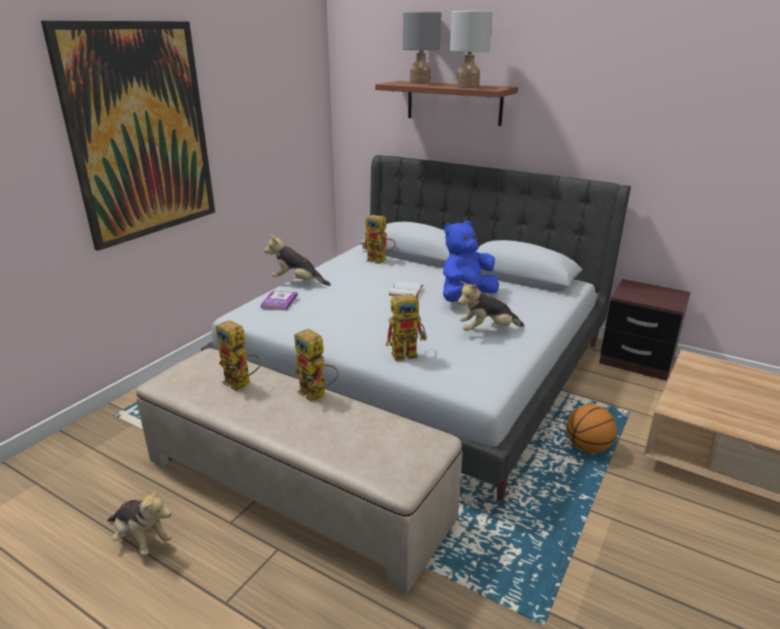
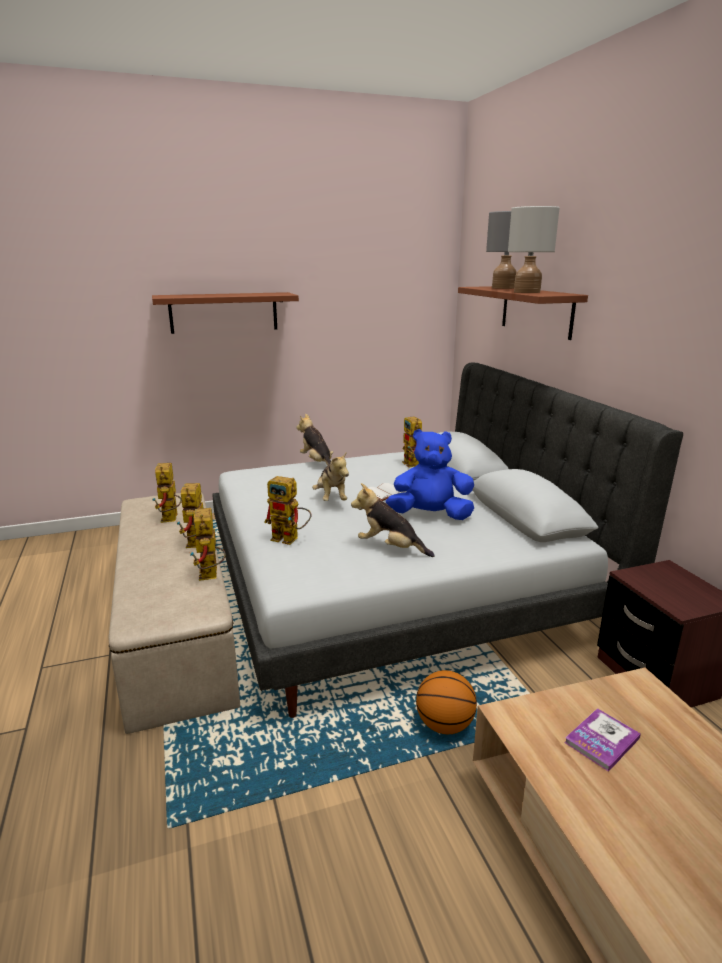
camera: 40 degrees right, 5 degrees down
picture [41,21,215,251] -> brown shelf [152,292,299,334]
plush toy [107,487,172,556] -> plush toy moved to [312,453,349,501]
book [260,290,297,310] -> book moved to [565,708,641,772]
none -> toy robot [190,508,226,581]

